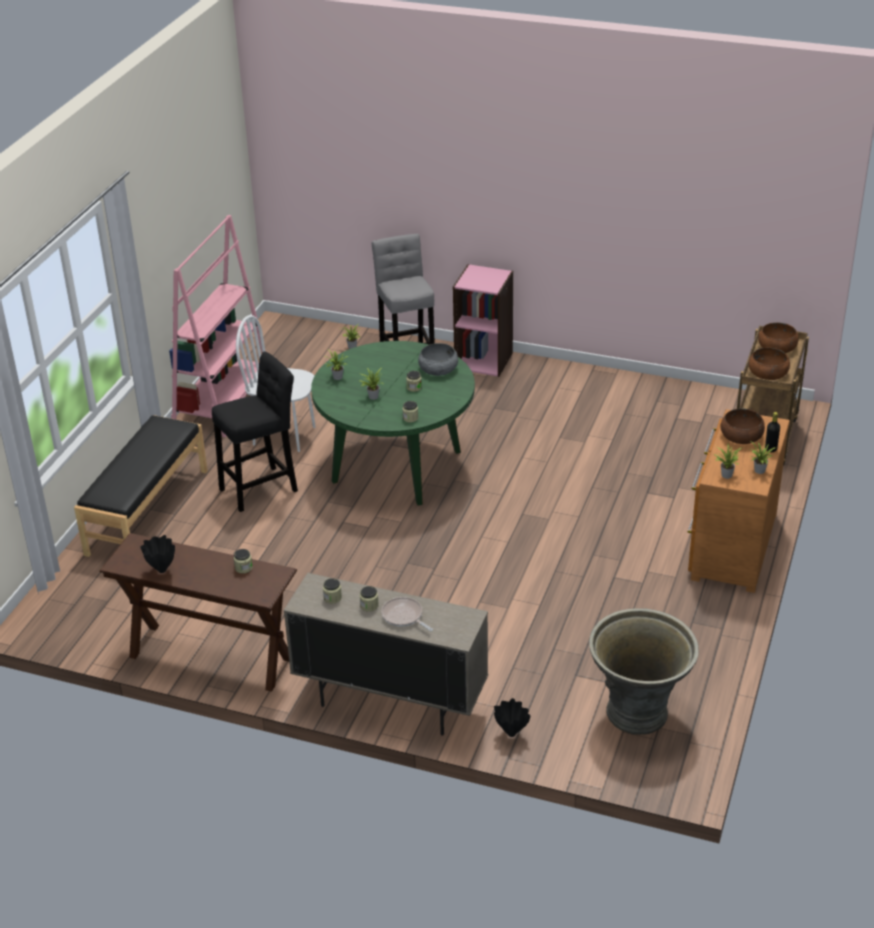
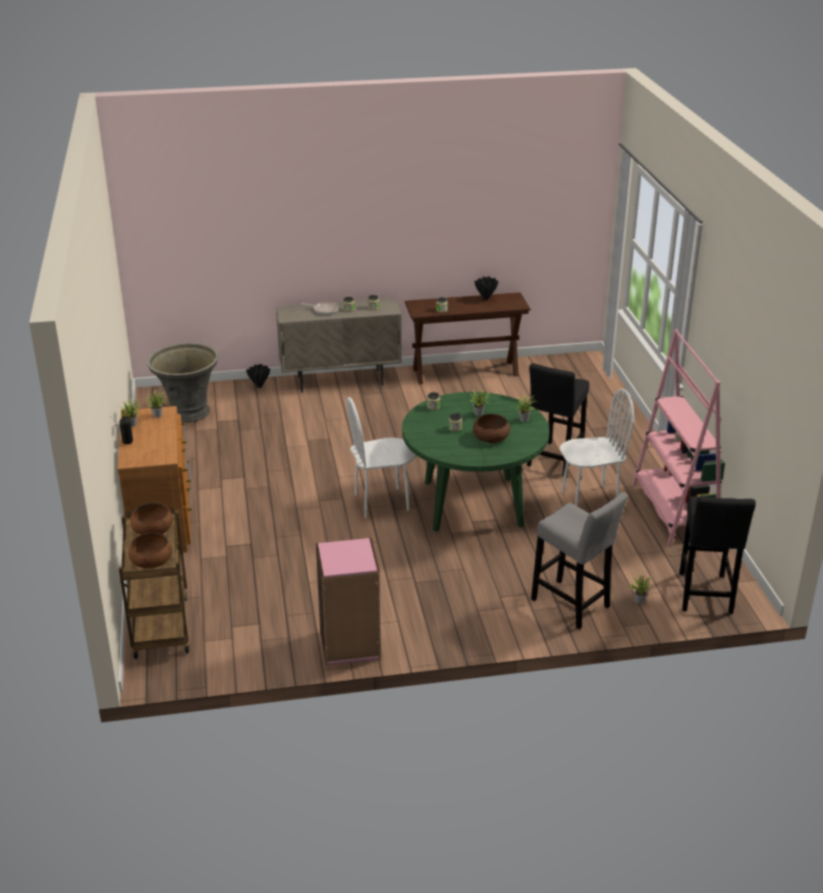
camera: 150 degrees right, 5 degrees down
black bench [74,415,208,557] -> none
grey bowl [418,343,458,376] -> none
pink bookcase [453,264,513,377] -> pink bookcase moved to [316,538,381,666]
brown bowl [720,408,765,444] -> brown bowl moved to [473,414,510,443]
none -> white chair [347,397,415,518]
none -> black stool [679,496,756,614]

